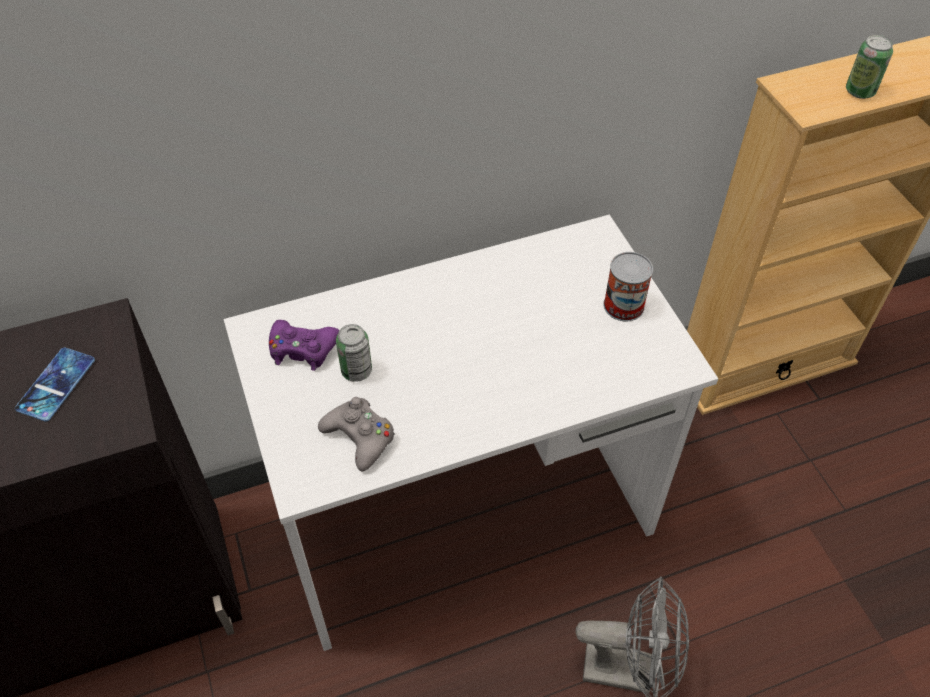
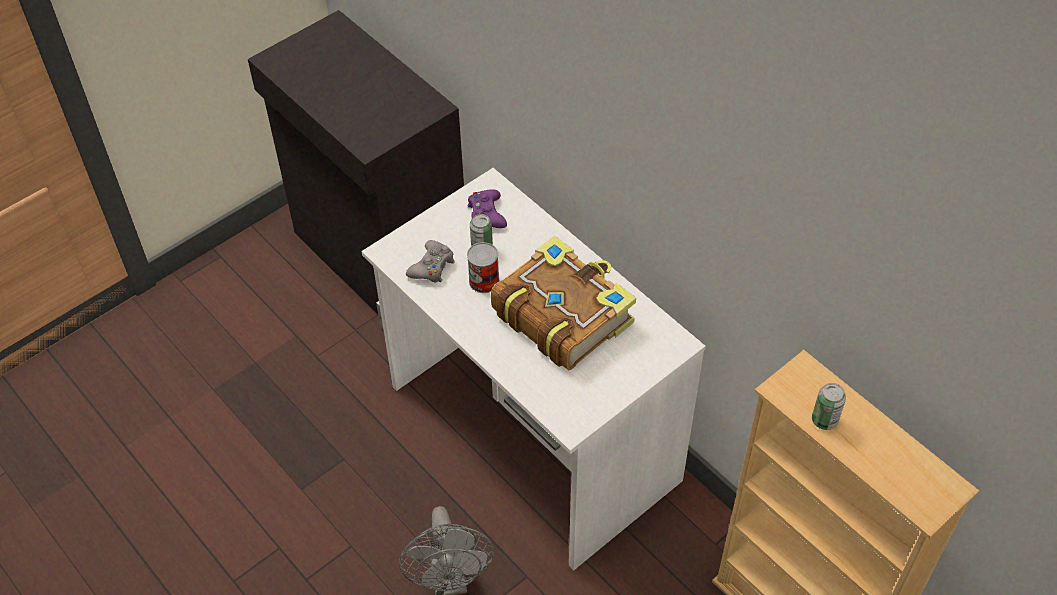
camera: 70 degrees right, 0 degrees up
phone [15,347,95,422] -> none
can [604,252,653,322] -> can moved to [467,242,499,293]
none -> book [491,235,636,370]

